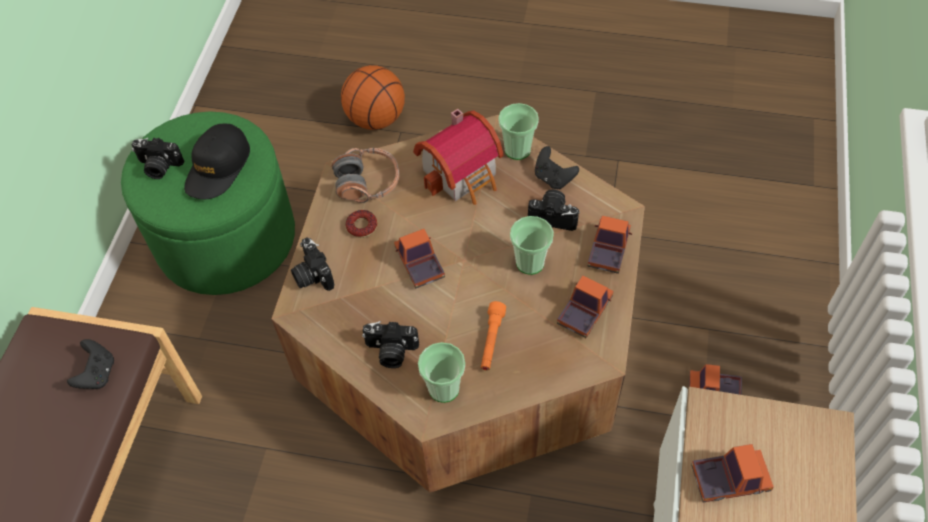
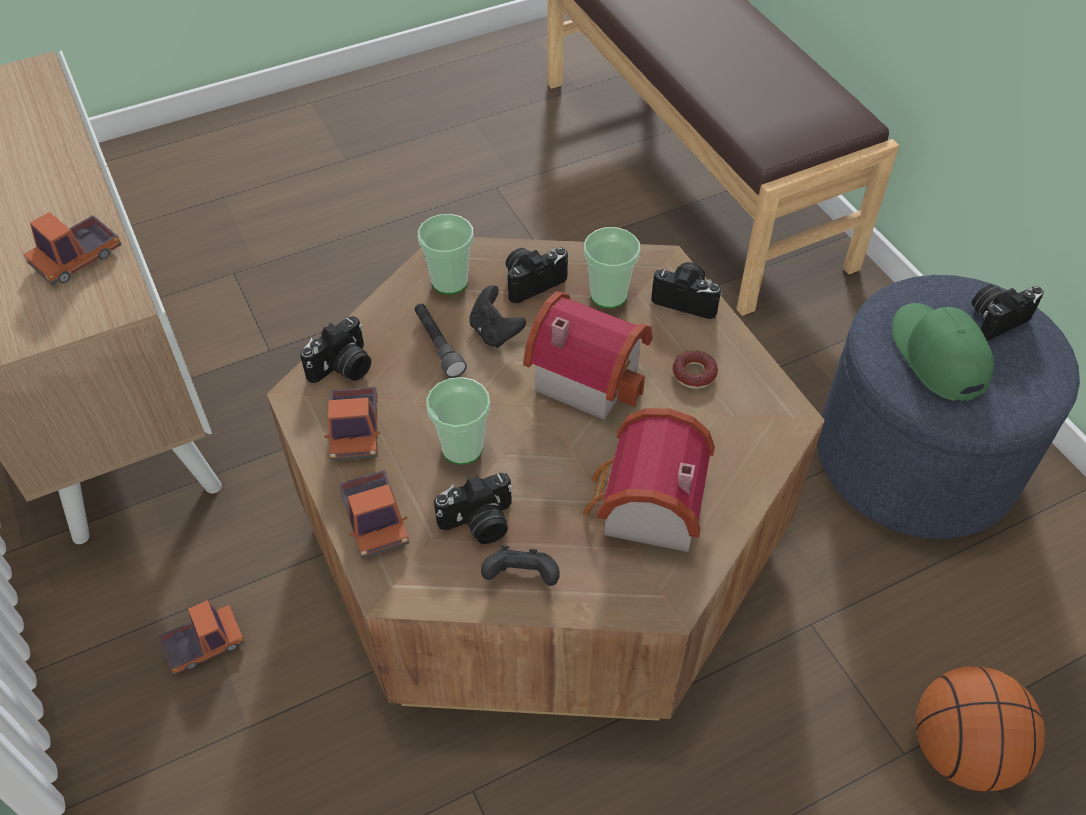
camera: 140 degrees right, 5 degrees down
black game controller [67,339,114,389] -> black game controller moved to [469,285,526,348]
green ottoman [121,111,295,295] -> blue ottoman [817,275,1080,539]
black cap [184,123,250,199] -> green cap [892,303,994,402]
headphones [332,148,400,203] -> none
toy truck [394,229,445,288] -> toy house [523,291,653,420]
orange flashlight [481,301,506,370] -> grey flashlight [414,304,467,378]
cup [498,103,539,160] -> cup moved to [584,227,640,308]
none -> camera [300,316,371,383]

